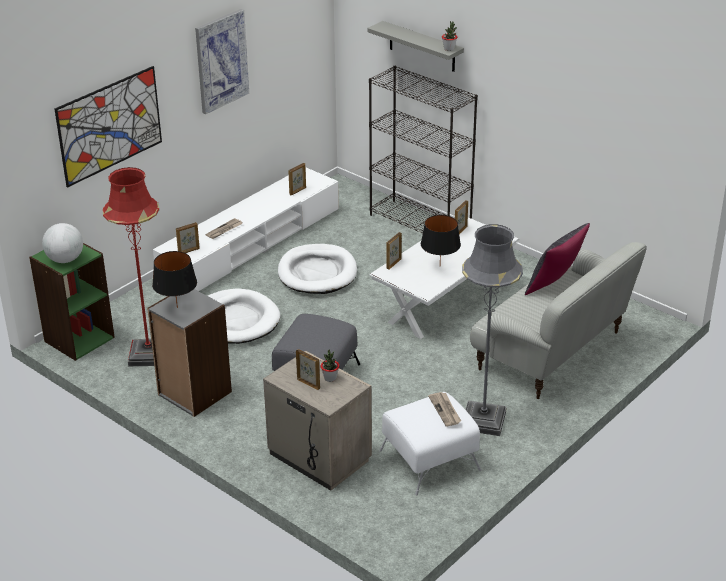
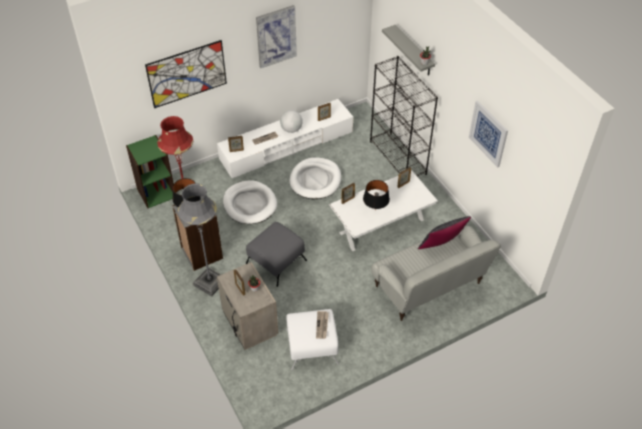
camera: 20 degrees right, 15 degrees up
globe [42,223,83,263] -> globe moved to [280,110,303,133]
grey floor lamp [462,224,523,436] -> grey floor lamp moved to [178,184,221,297]
none -> picture [469,101,508,168]

